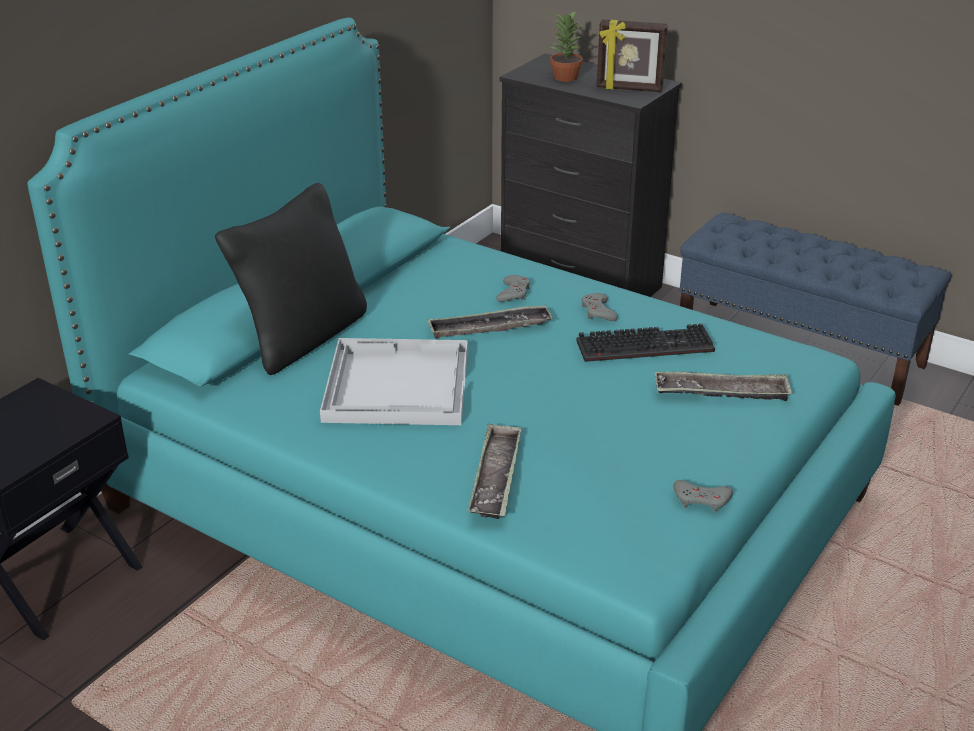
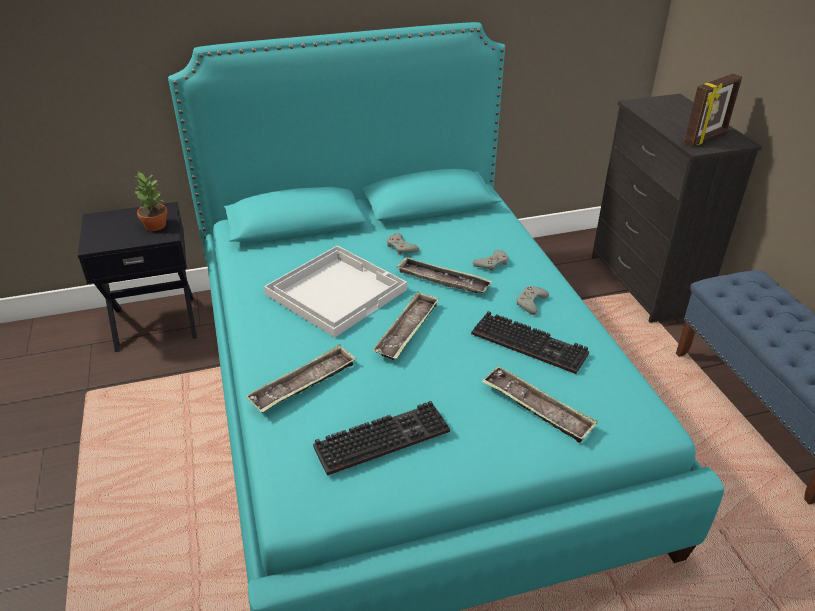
camera: 40 degrees right, 5 degrees up
black pillow [215,183,367,375] -> none
potted plant [550,12,583,82] -> potted plant moved to [134,172,168,231]
picture frame [597,19,668,92] -> picture frame turned 90 degrees counterclockwise [684,74,742,146]
grey game controller [673,480,733,512] -> grey game controller moved to [387,233,419,255]
none -> keyboard [313,401,450,475]
none -> tray [373,291,439,360]

